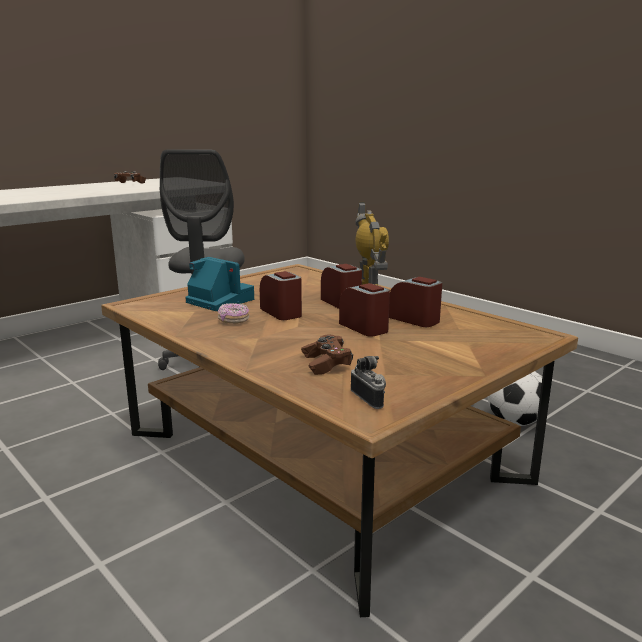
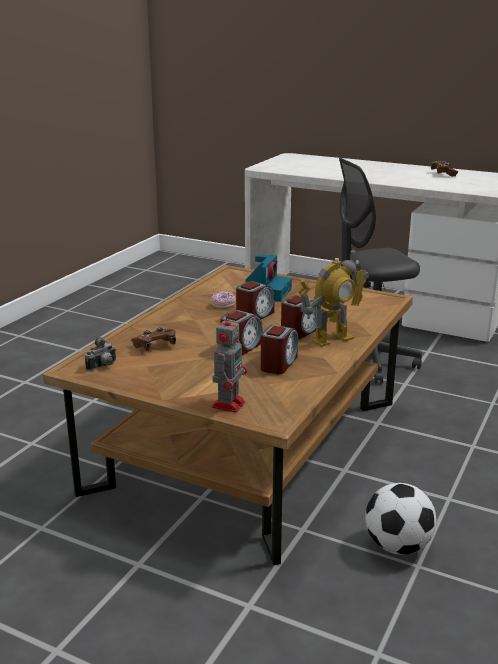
camera: 70 degrees right, 5 degrees up
none -> toy robot [212,313,248,413]

